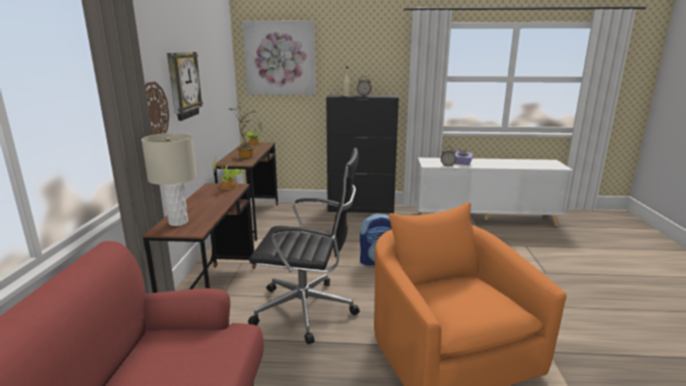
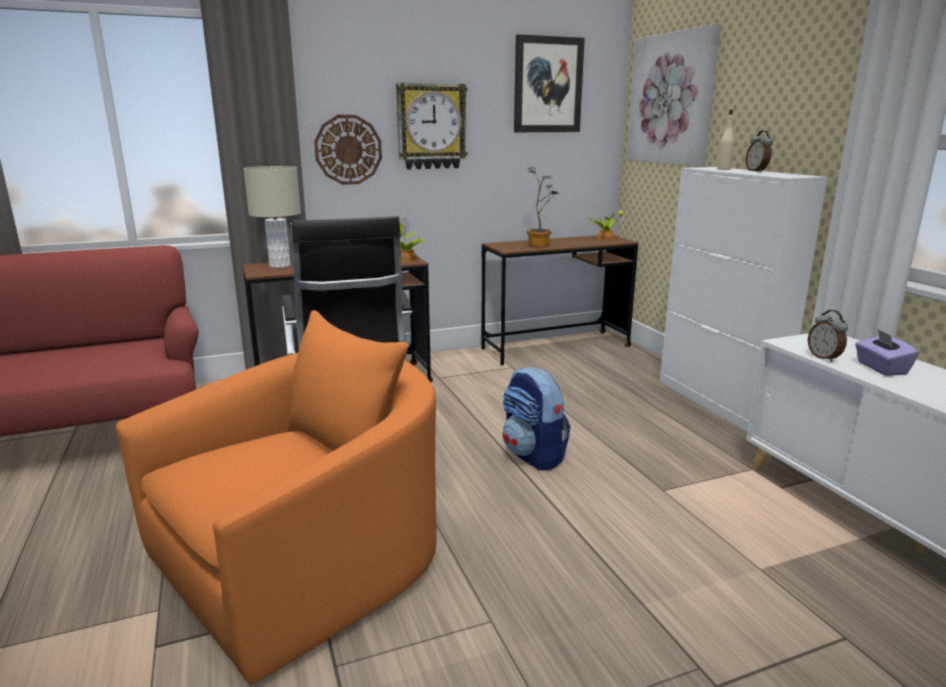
camera: 65 degrees right, 0 degrees up
black cabinet [326,95,399,213] -> white cabinet [660,167,828,432]
none -> picture [514,34,585,132]

